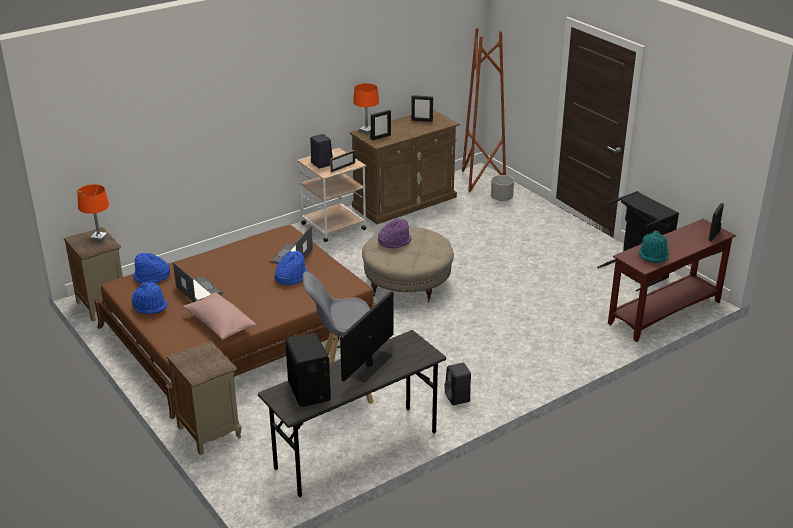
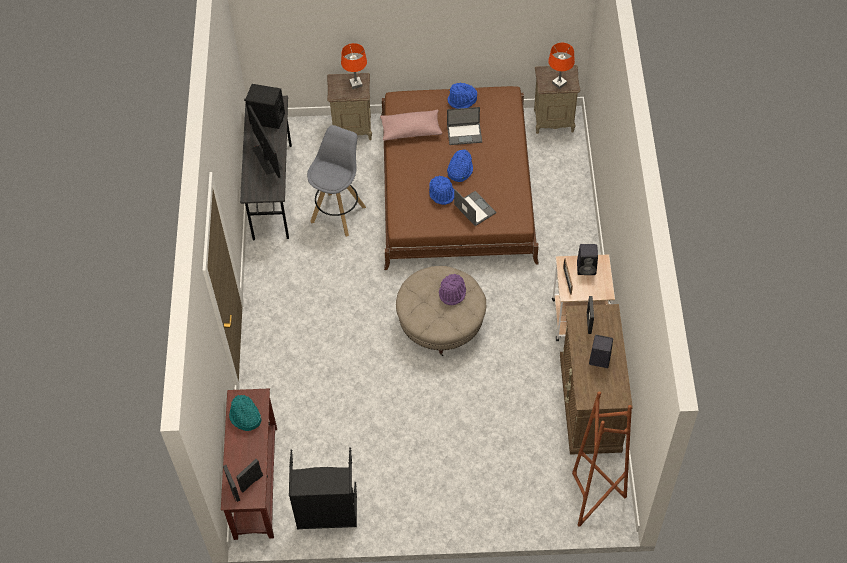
camera: 125 degrees right, 25 degrees up
blue hat [133,253,170,284] -> blue hat moved to [447,149,473,182]
orange table lamp [353,83,379,135] -> orange table lamp moved to [341,43,367,89]
picture frame [411,95,433,122] -> picture frame moved to [236,459,263,492]
black speaker [445,363,471,405] -> black speaker moved to [589,335,613,368]
grey planter [491,175,514,201] -> none

